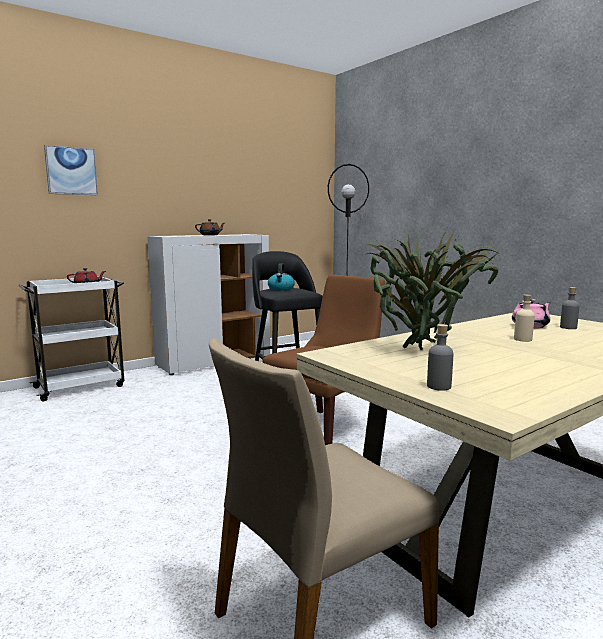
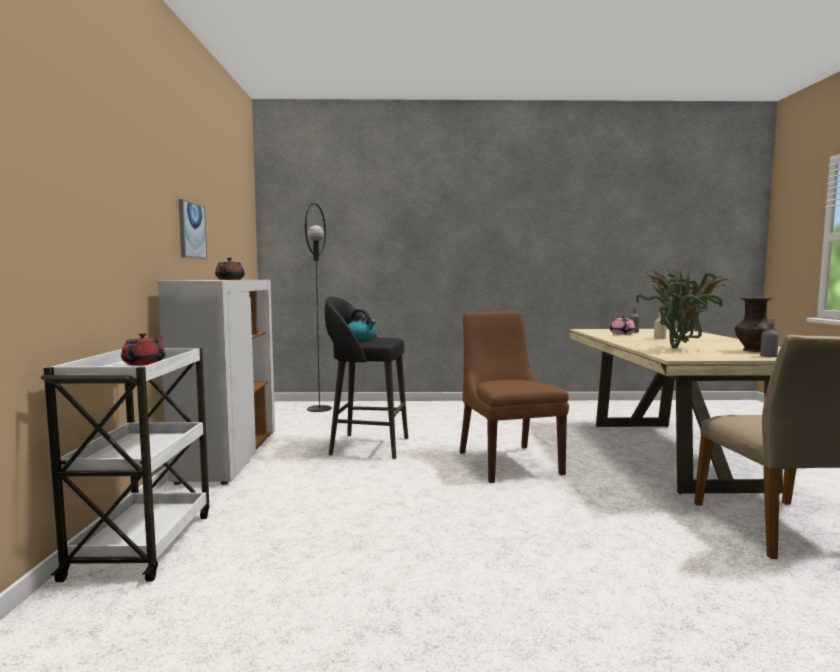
camera: 55 degrees left, 5 degrees down
picture [44,145,98,195] -> picture moved to [178,199,207,259]
none -> brown vase [735,297,776,352]

